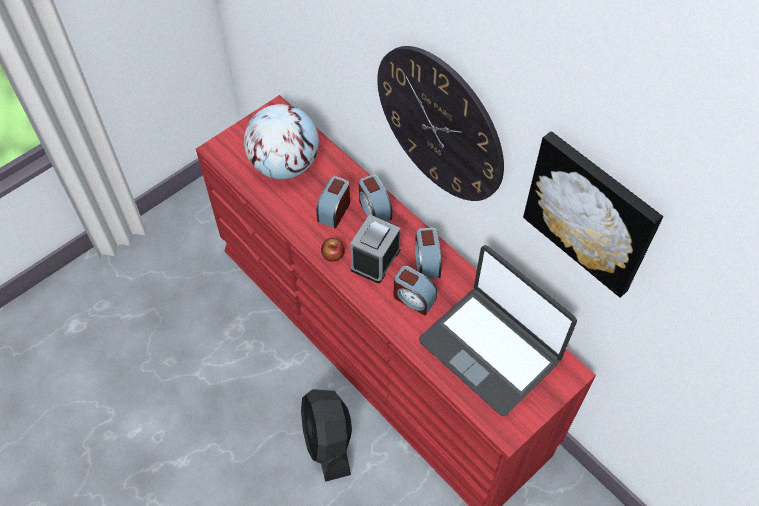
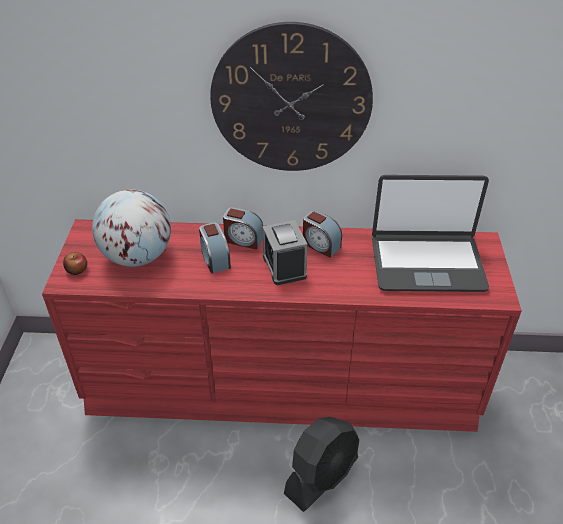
camera: 45 degrees left, 15 degrees down
black fan [301,389,352,482] -> black fan turned 75 degrees counterclockwise [284,417,359,512]
apple [321,238,345,262] -> apple moved to [63,252,87,275]
alarm clock [394,266,437,316] -> none
picture [523,131,663,298] -> none

